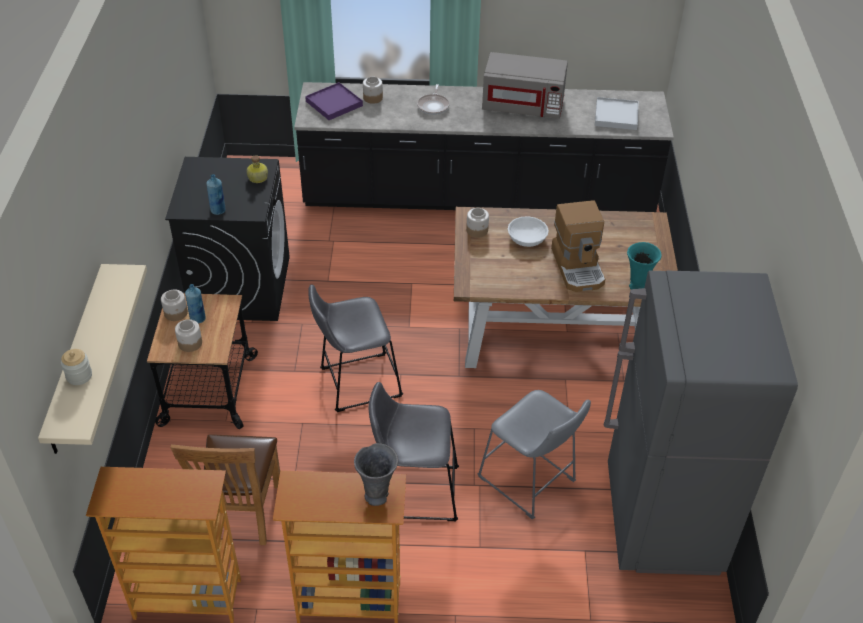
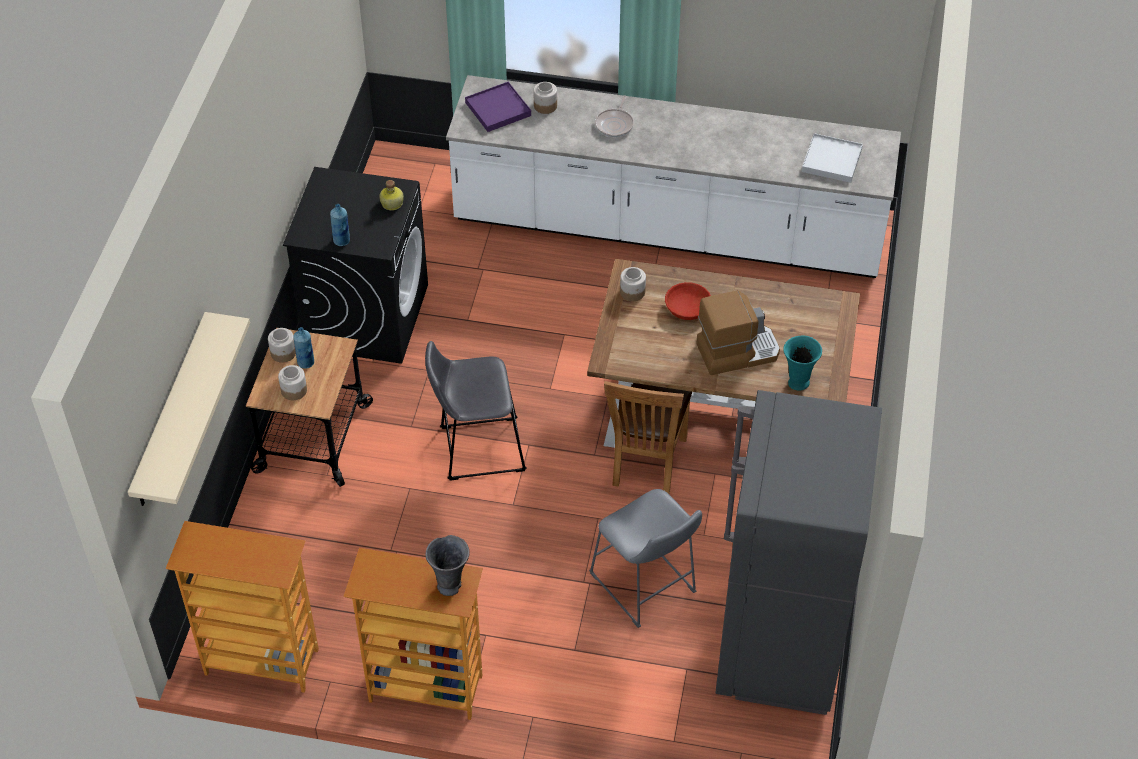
camera: 10 degrees right, 5 degrees up
jar [61,349,92,385] -> none
brown chair [170,434,280,545] -> brown chair moved to [604,381,692,494]
black counter [294,82,674,212] -> white counter [446,75,901,278]
grey stool [369,382,459,521] -> none
grey microwave [482,52,568,119] -> none
white bowl [508,216,549,247] -> red bowl [665,282,711,320]
coffee machine [551,200,605,292] -> coffee machine turned 105 degrees counterclockwise [696,291,780,375]

